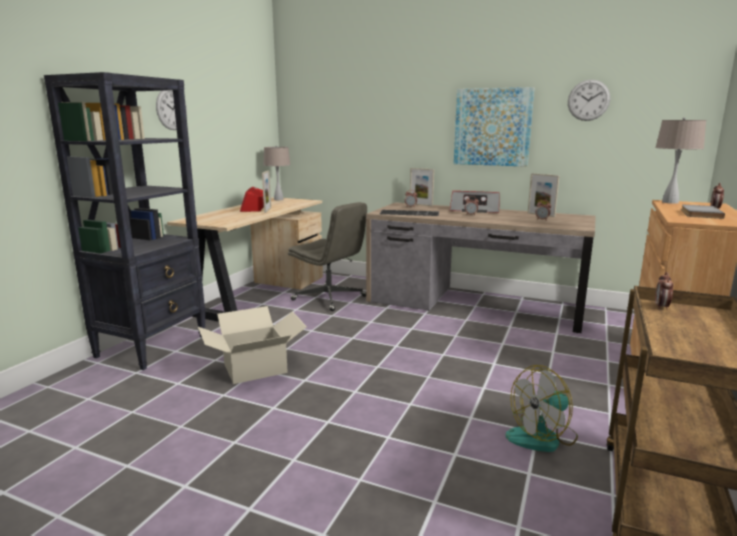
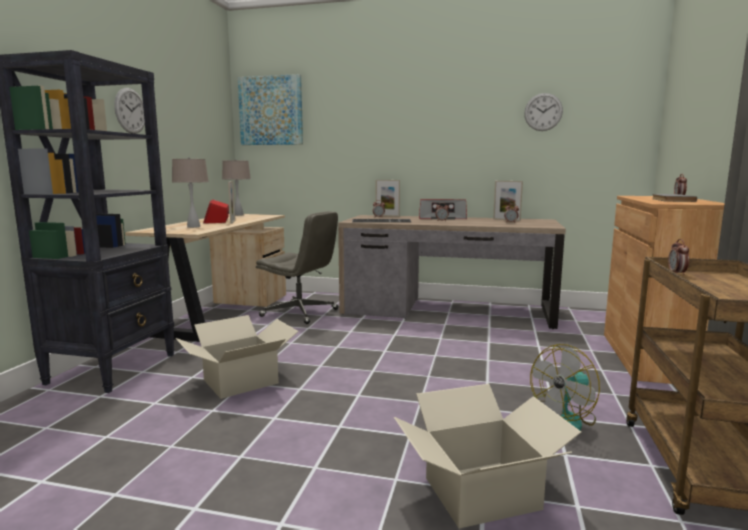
camera: 10 degrees left, 5 degrees down
picture [454,87,534,167] -> picture moved to [238,74,303,145]
beige table lamp [655,118,706,204] -> beige table lamp moved to [172,157,209,228]
none -> cardboard box [394,384,581,529]

